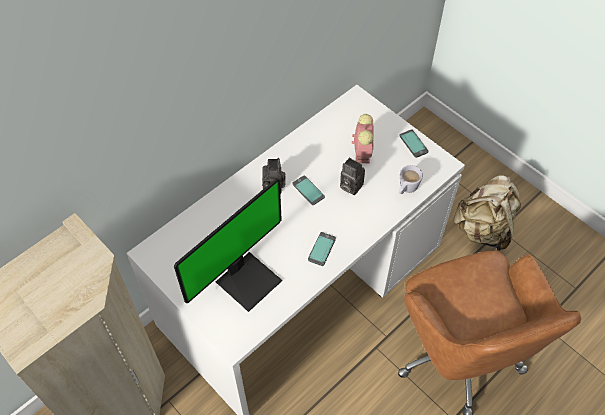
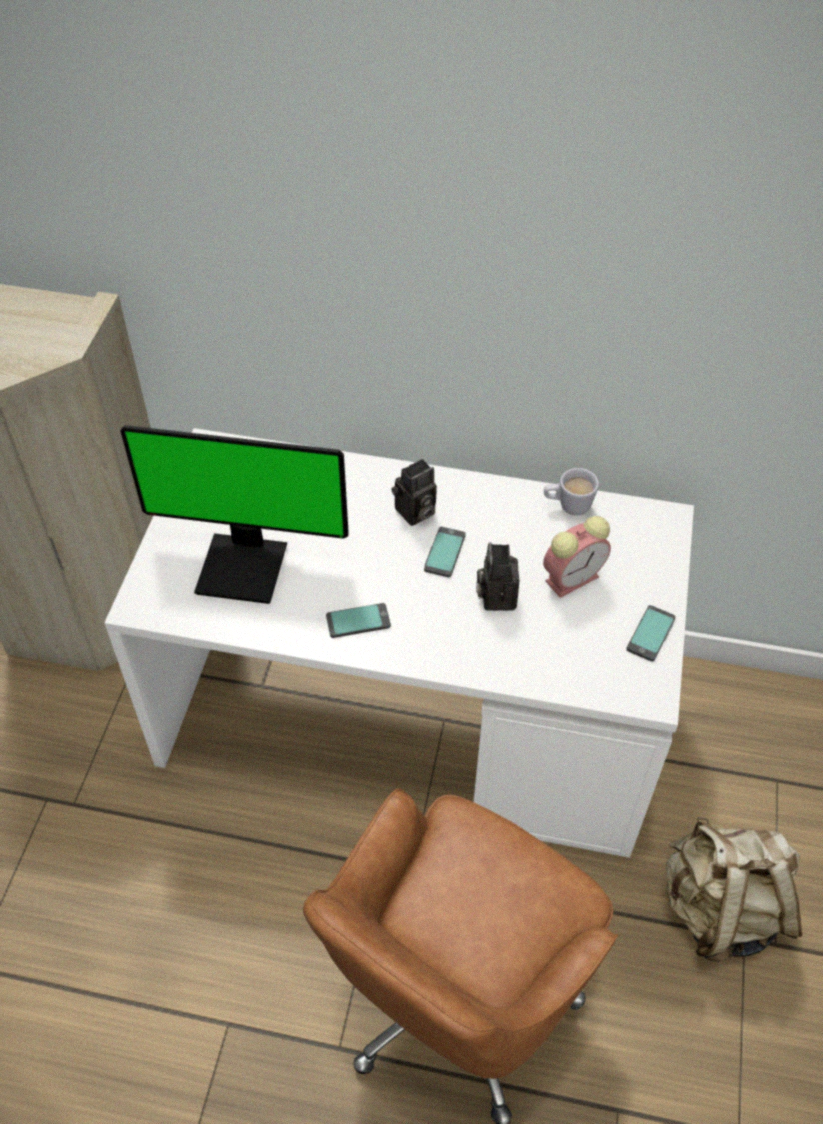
camera: 55 degrees right, 5 degrees down
white mug [399,165,423,194] -> white mug moved to [544,468,599,516]

